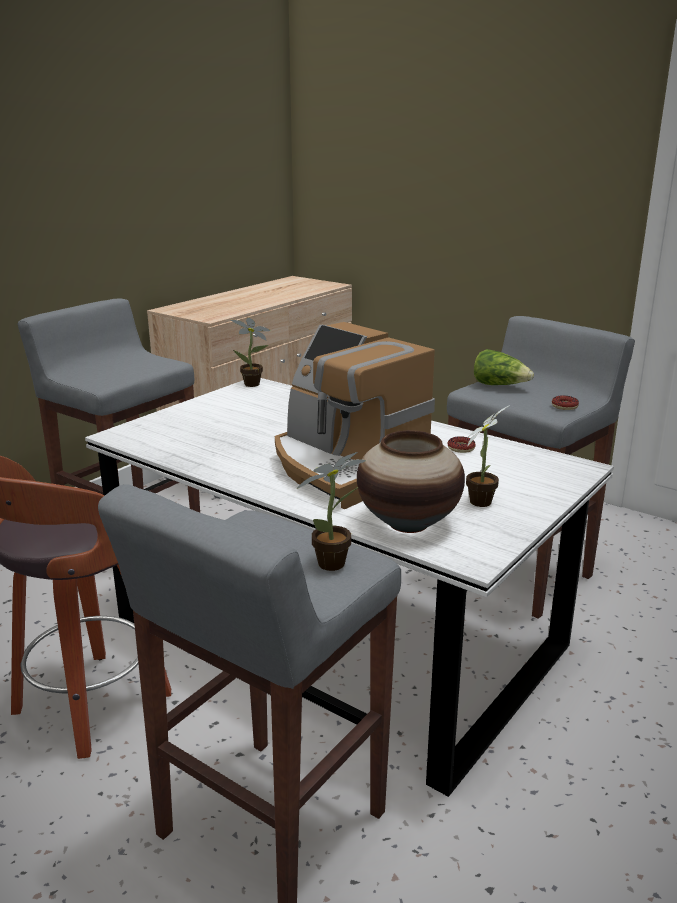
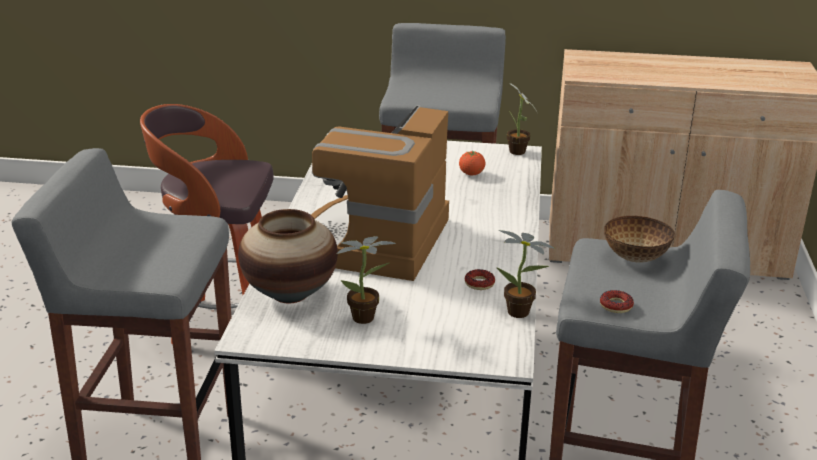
camera: 60 degrees right, 5 degrees up
potted plant [296,452,366,571] -> potted plant moved to [496,230,556,318]
lettuce [474,349,534,385] -> bowl [604,216,675,263]
none -> tomato [459,151,485,175]

